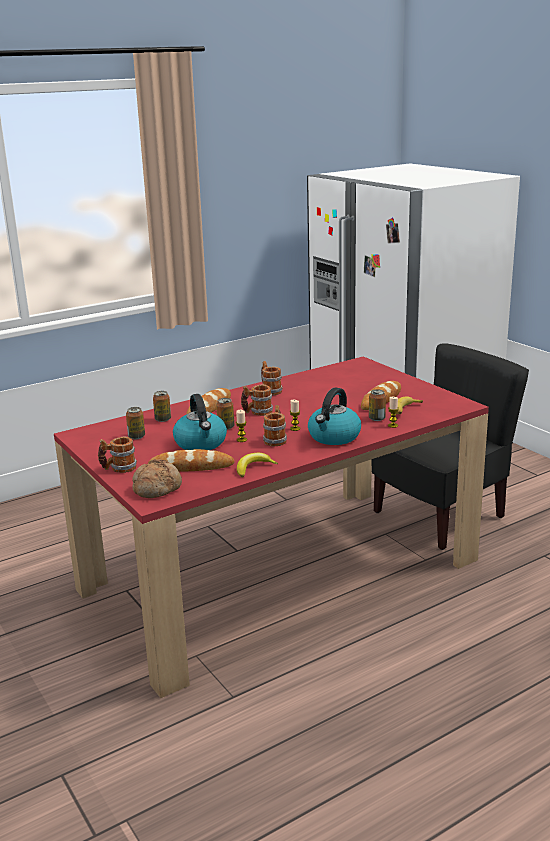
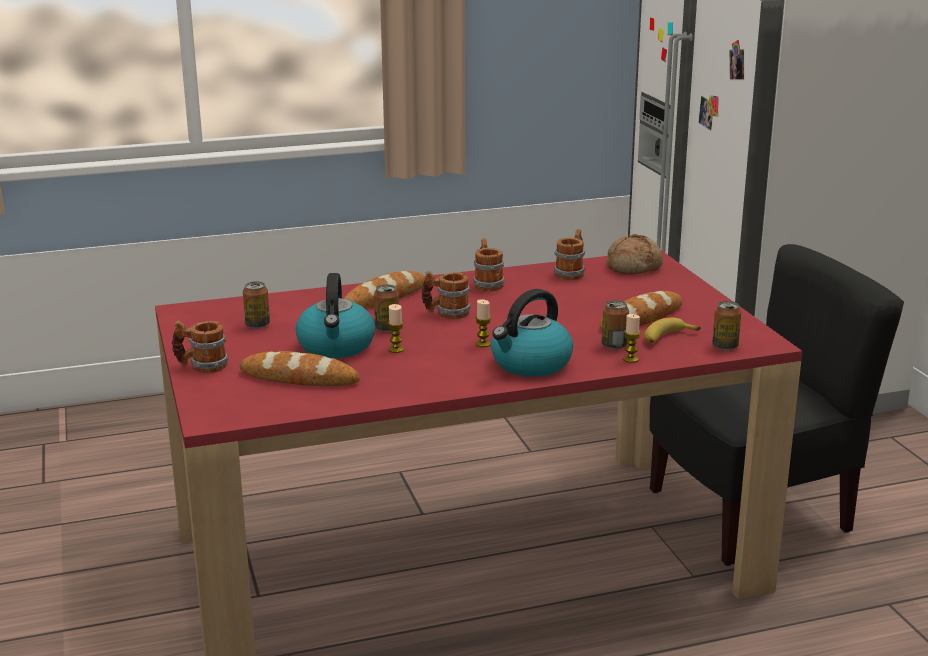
camera: 15 degrees right, 0 degrees up
bread [132,459,182,498] -> bread moved to [607,234,663,275]
can [153,391,171,422] -> can moved to [712,301,741,350]
banana [237,453,278,477] -> none
mug [263,405,287,446] -> mug moved to [554,229,585,280]

